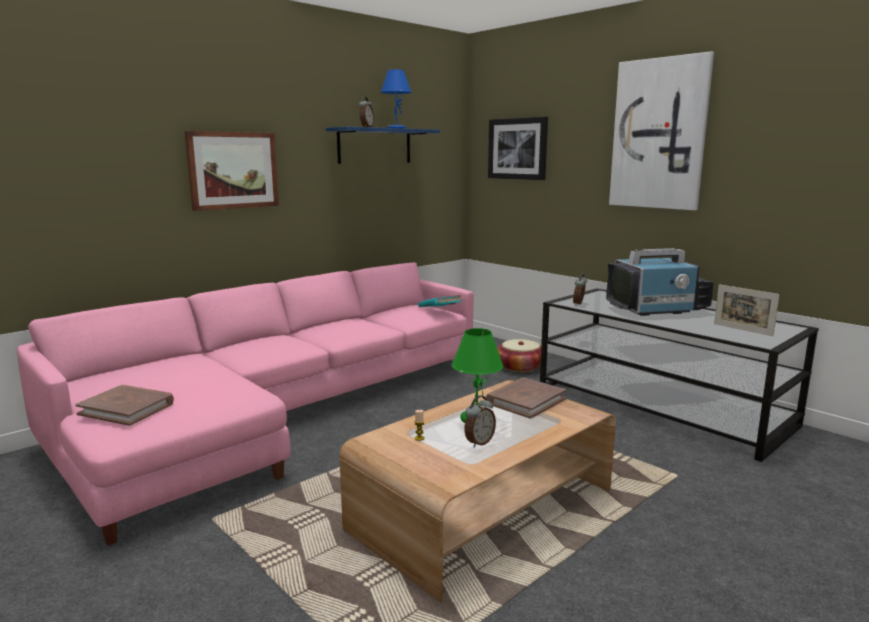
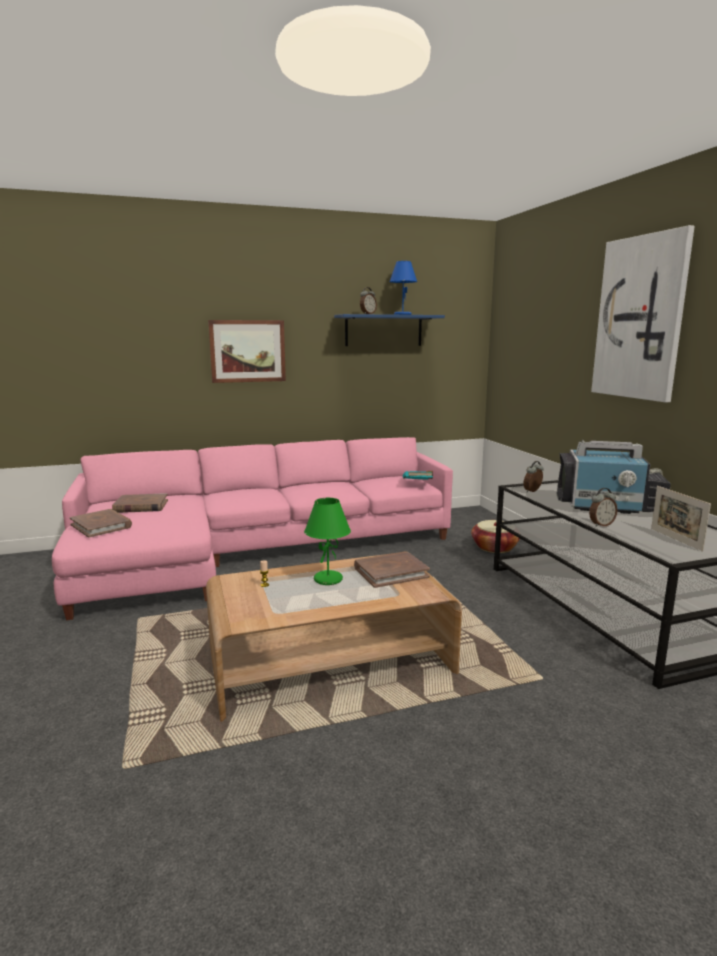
camera: 25 degrees right, 0 degrees up
alarm clock [464,395,496,448] -> alarm clock moved to [589,488,618,527]
picture [488,117,548,180] -> none
none -> brown book [112,493,168,513]

